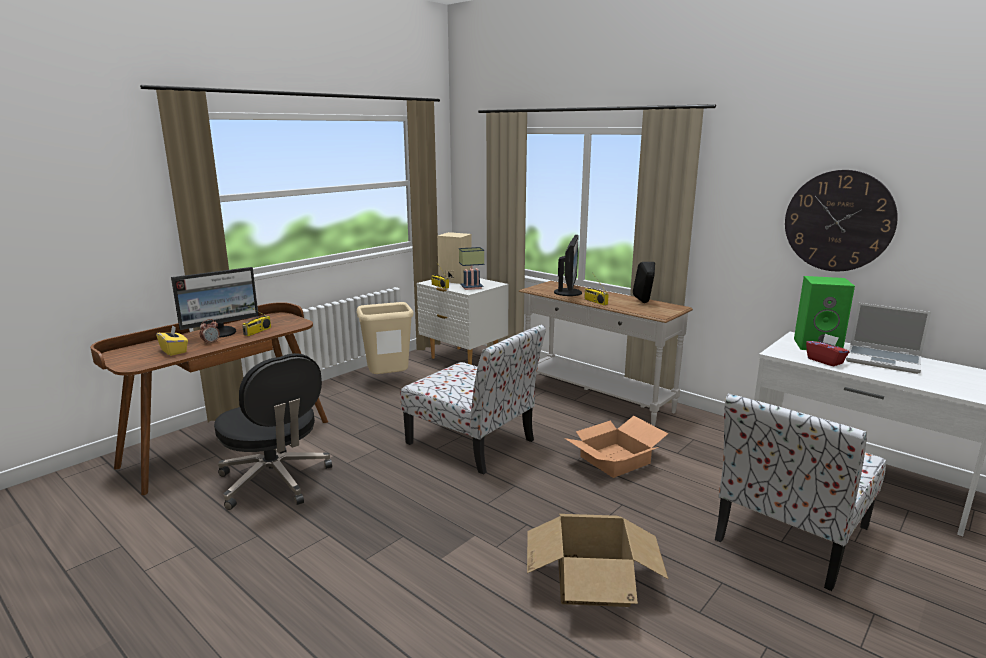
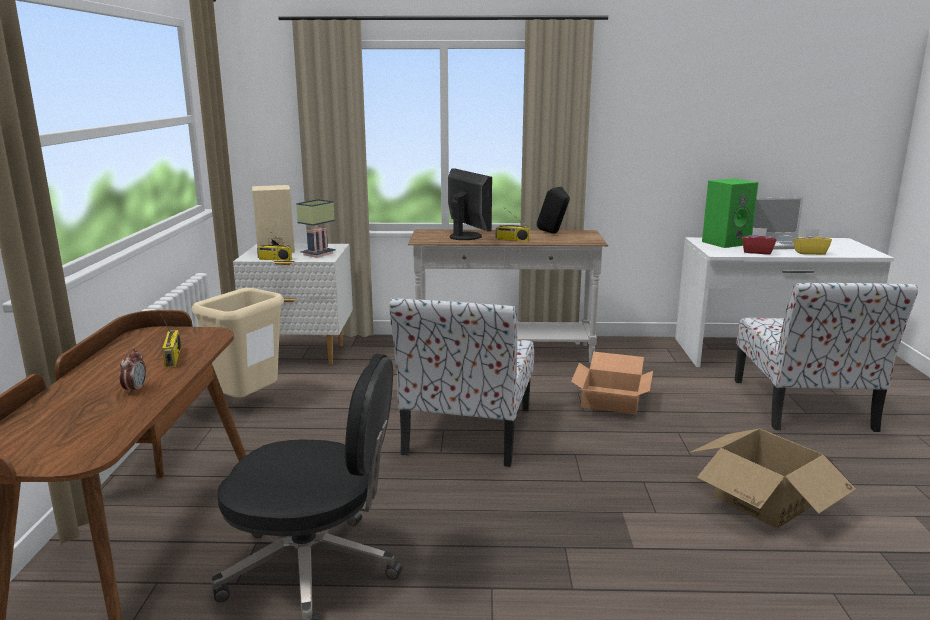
camera: 40 degrees left, 0 degrees up
yellow tissue box [156,325,188,356] -> yellow tissue box moved to [793,228,832,255]
monitor [171,267,259,338] -> none
chair [400,325,546,475] -> chair turned 105 degrees clockwise [389,298,534,467]
wall clock [785,170,898,271] -> none

